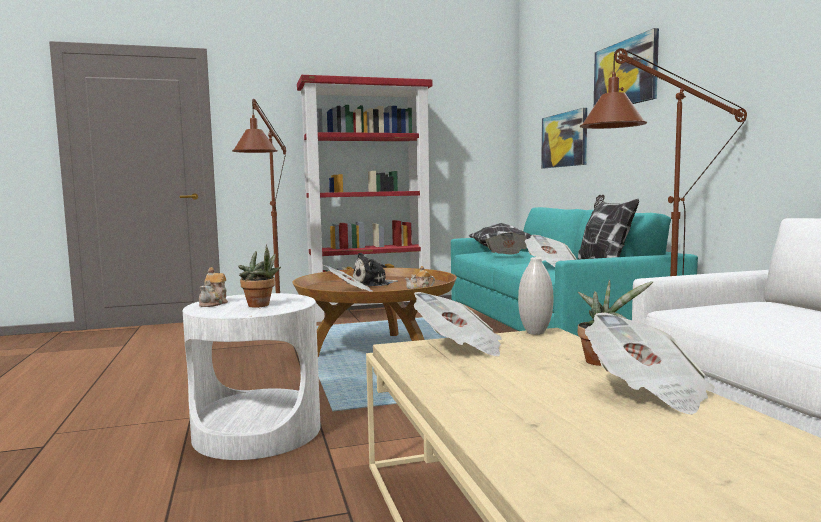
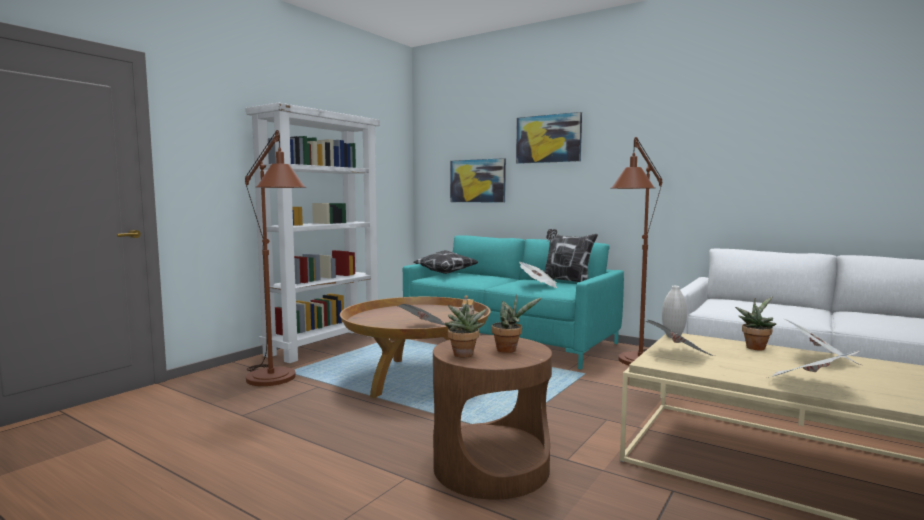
camera: 40 degrees left, 0 degrees up
white side table [183,293,320,460] -> brown side table [433,335,552,500]
teapot [199,267,228,307] -> potted plant [444,300,488,357]
red bookcase [297,75,433,322] -> white bookcase [246,102,380,363]
plush toy [353,253,398,287] -> none
newspaper [485,232,527,254] -> newspaper moved to [768,351,859,378]

